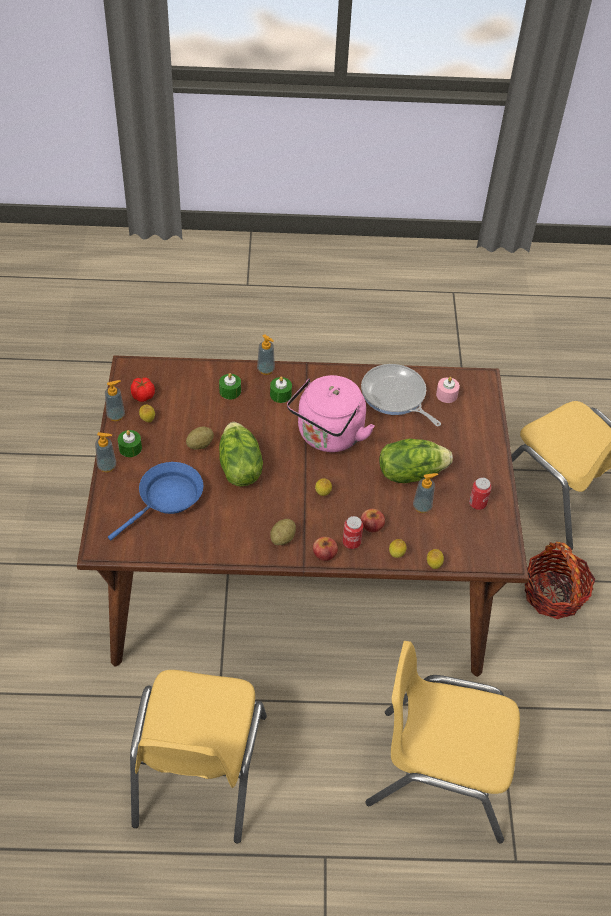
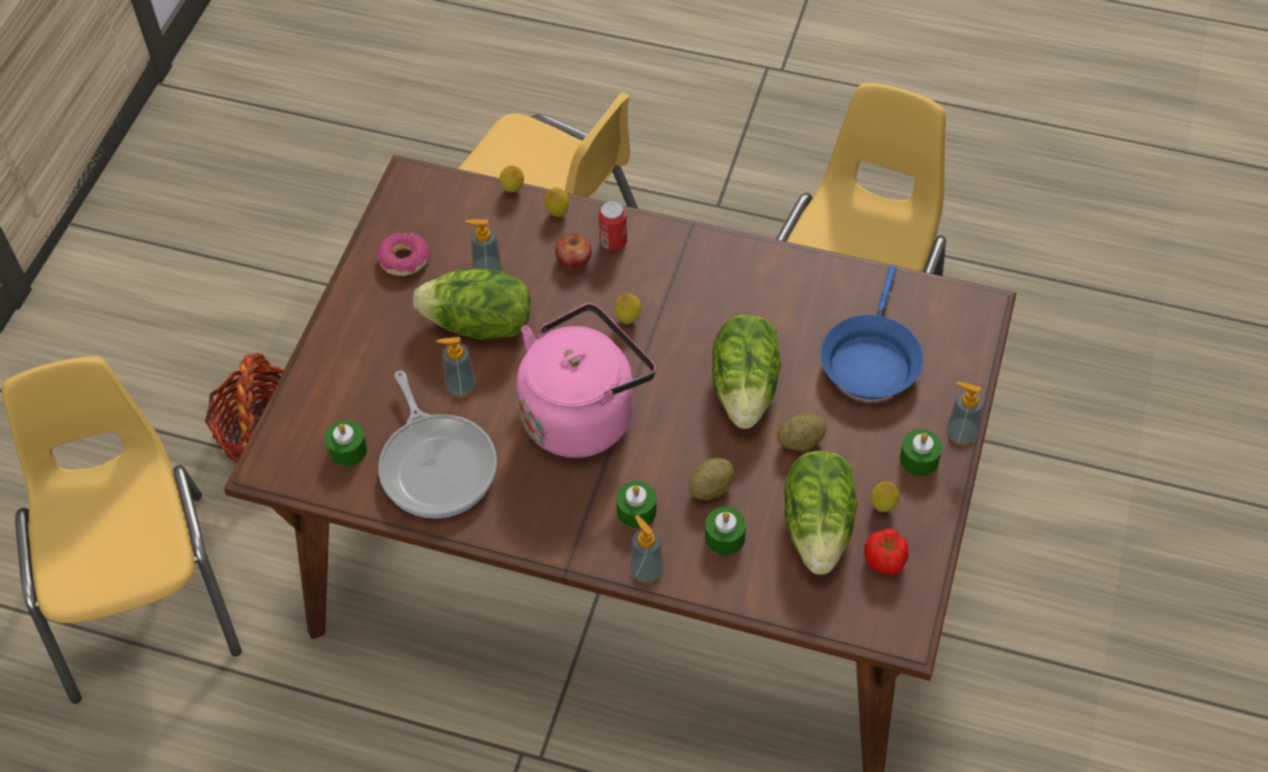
camera: 160 degrees left, 5 degrees up
soap dispenser [105,380,125,421] -> soap dispenser moved to [437,337,477,398]
blue frying pan [108,462,203,541] -> blue frying pan turned 45 degrees counterclockwise [821,264,923,399]
potato [270,519,296,545] -> potato moved to [689,458,734,500]
apple [313,537,338,561] -> none
pink candle [436,377,460,403] -> green candle [325,420,367,466]
can [469,477,492,510] -> donut [377,232,430,276]
none -> lettuce [784,451,858,575]

